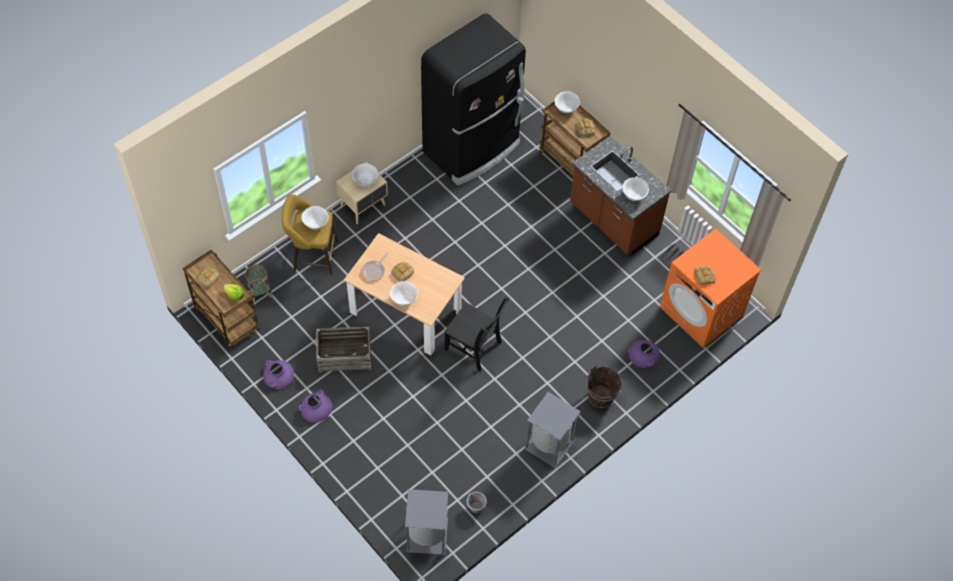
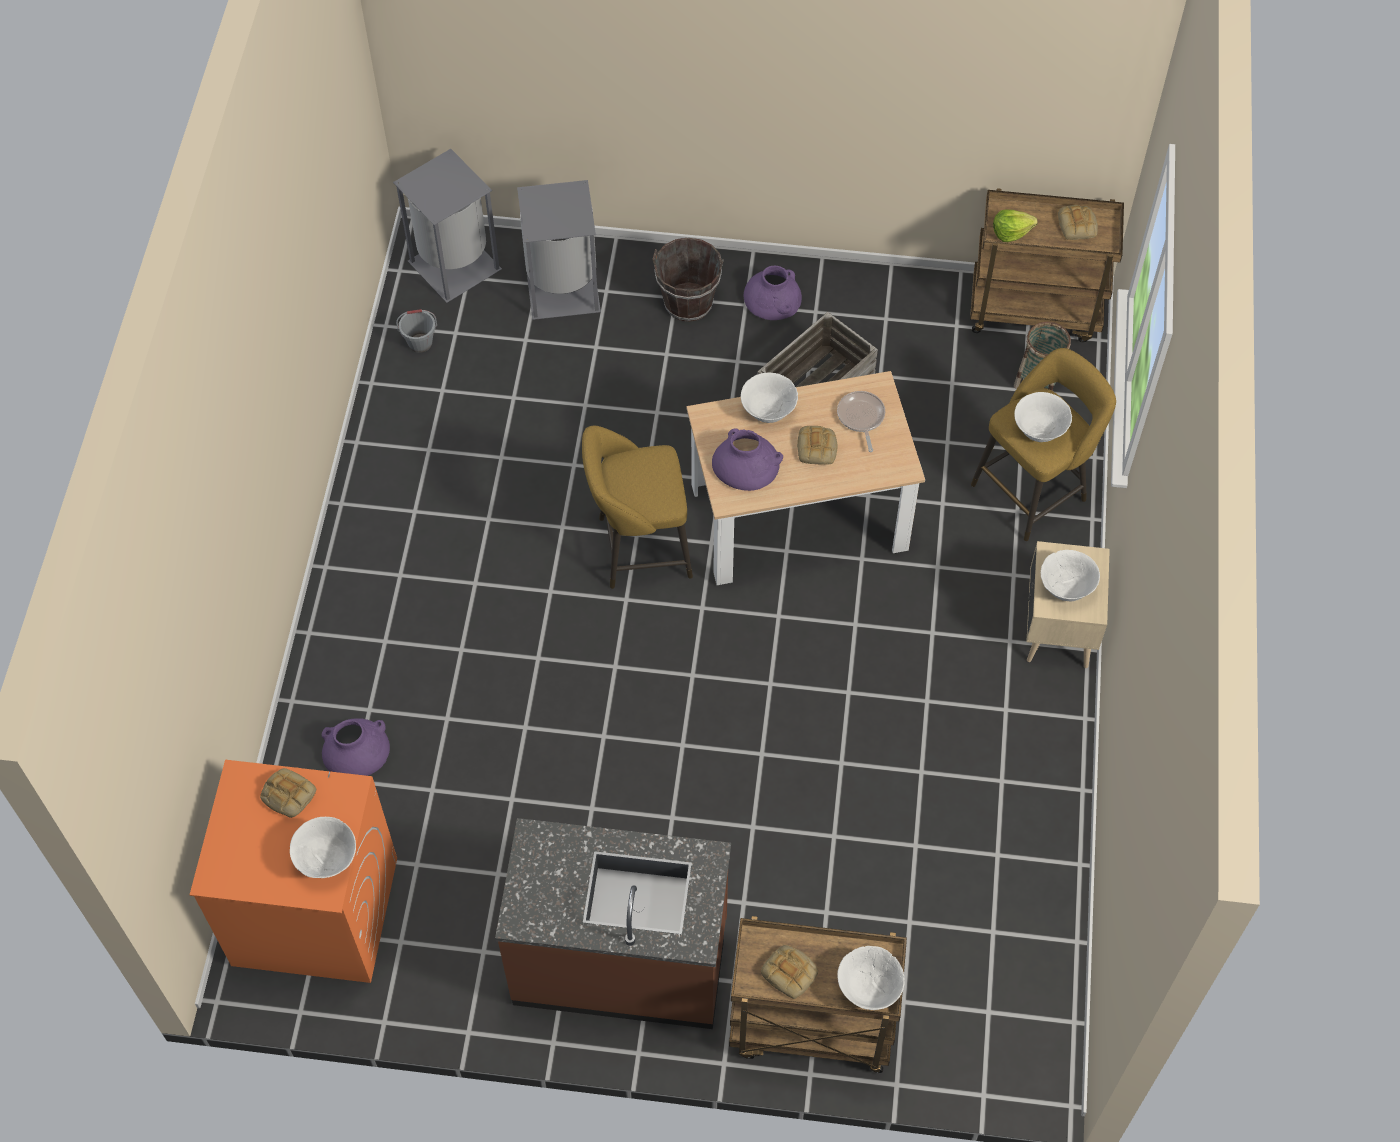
camera: 140 degrees right, 0 degrees up
purple vase [263,360,294,389] -> purple vase moved to [712,428,783,491]
black fridge [421,13,526,185] -> none
black chair [444,297,509,372] -> yellow stool [582,426,693,589]
grey trash can [524,392,581,468] -> grey trash can moved to [517,180,601,320]
brown bucket [586,365,623,408] -> brown bucket moved to [652,238,724,322]
white bowl [622,178,649,201] -> white bowl moved to [290,817,356,878]

